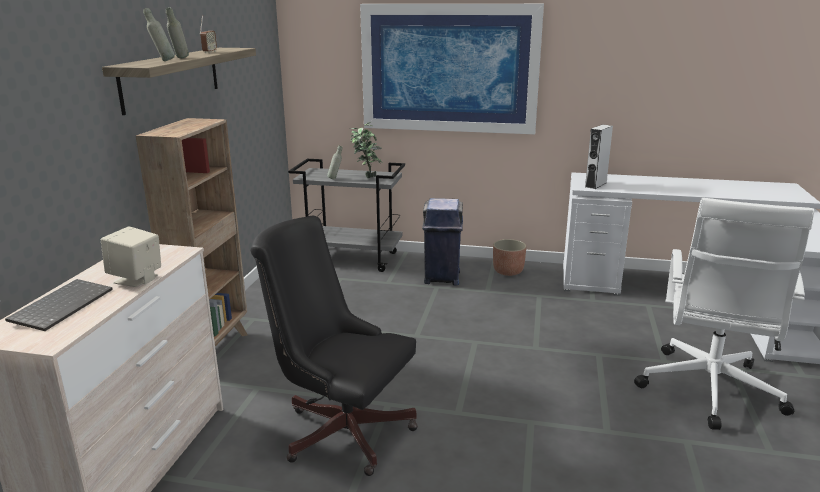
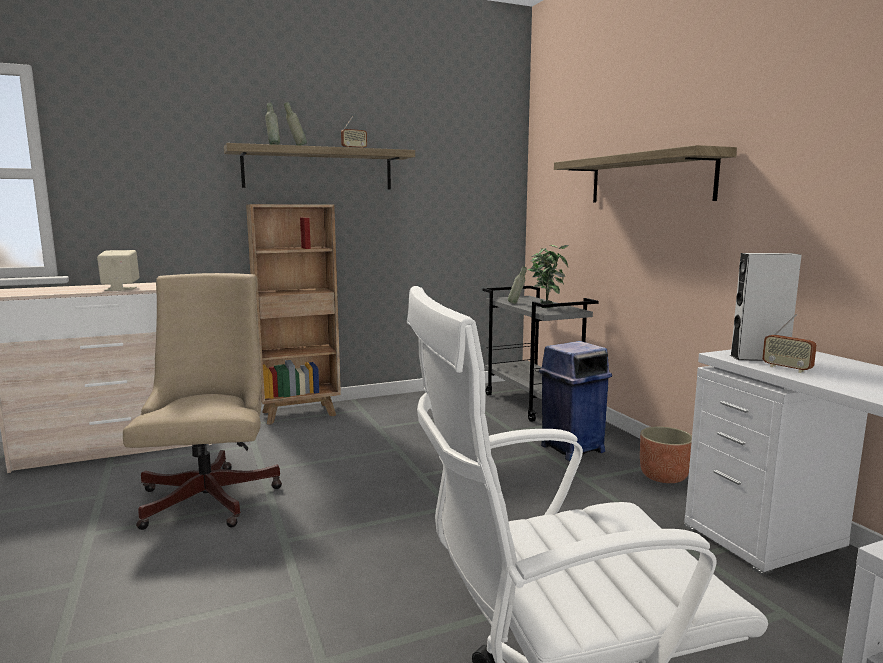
camera: 55 degrees right, 10 degrees down
keyboard [5,279,113,331] -> none
black office chair [250,216,418,476] -> beige office chair [123,273,282,530]
picture [360,4,544,134] -> shelf [554,145,737,202]
none -> radio [762,314,817,373]

